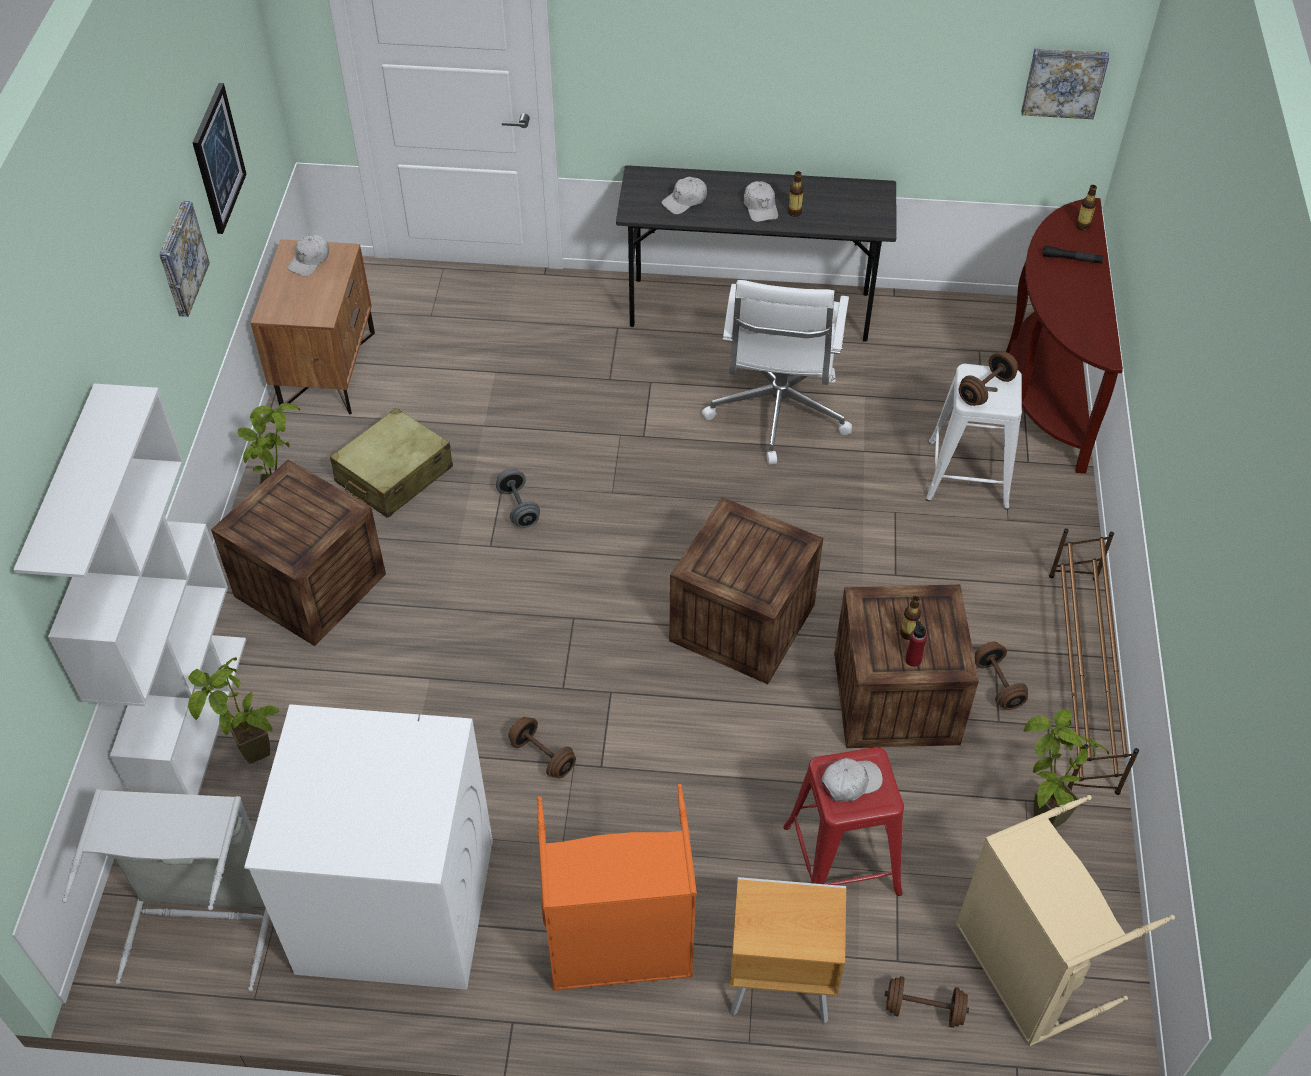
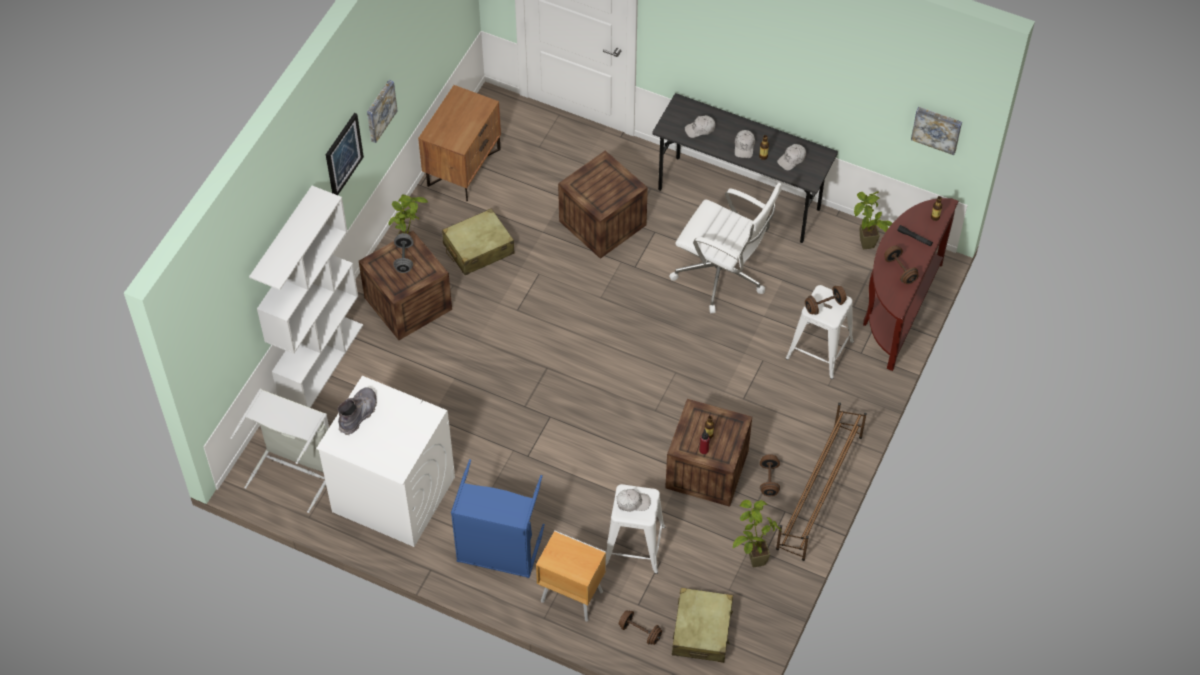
camera: 20 degrees right, 5 degrees up
potted plant [188,657,280,764] -> potted plant moved to [854,192,892,249]
picture [192,83,246,234] -> picture moved to [326,113,364,195]
white cap [288,235,329,276] -> white cap moved to [777,144,806,171]
grey dumbbell [496,468,540,528] -> grey dumbbell moved to [393,233,414,273]
brown dumbbell [508,717,576,779] -> brown dumbbell moved to [884,245,919,284]
orange laundry basket [537,784,697,991] -> blue laundry basket [451,459,545,578]
crate [669,497,823,684] -> crate moved to [558,151,648,259]
white office chair [702,280,852,465] -> white office chair turned 90 degrees counterclockwise [669,183,782,313]
red stool [783,747,904,896] -> white stool [606,484,666,574]
beige laundry basket [956,795,1175,1046] -> beige suitcase [672,588,733,663]
none -> grey boot [338,387,377,435]

